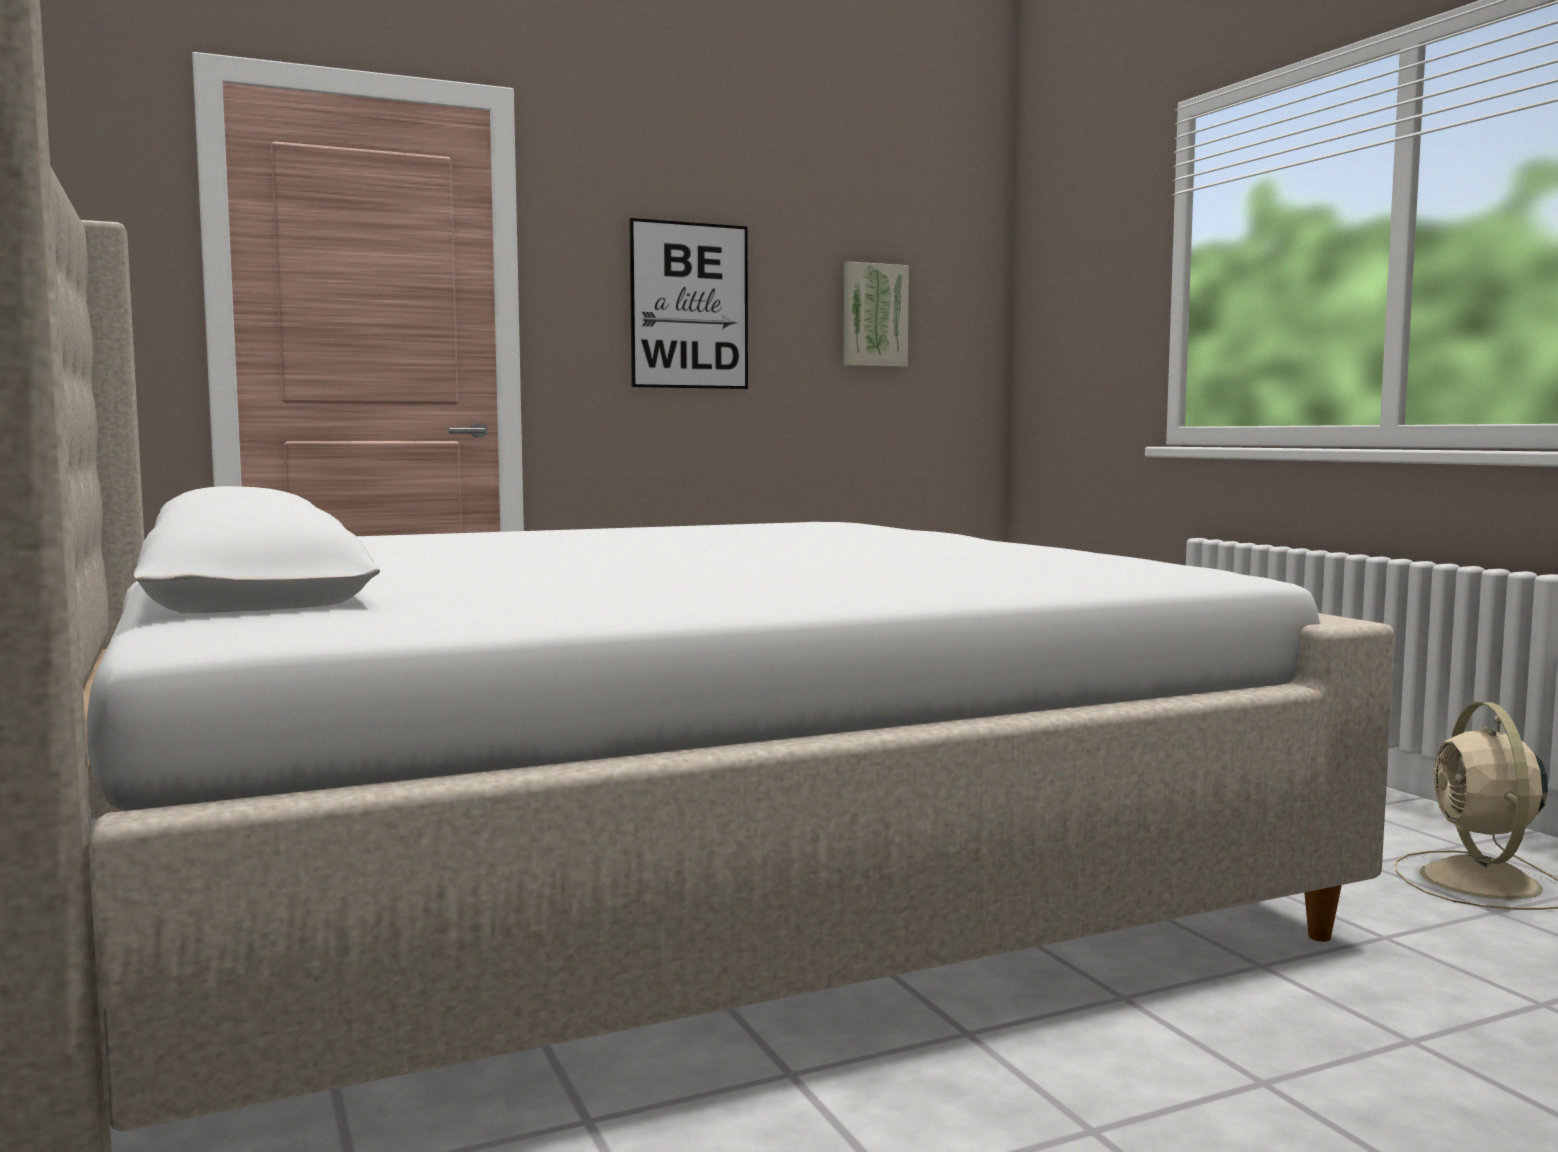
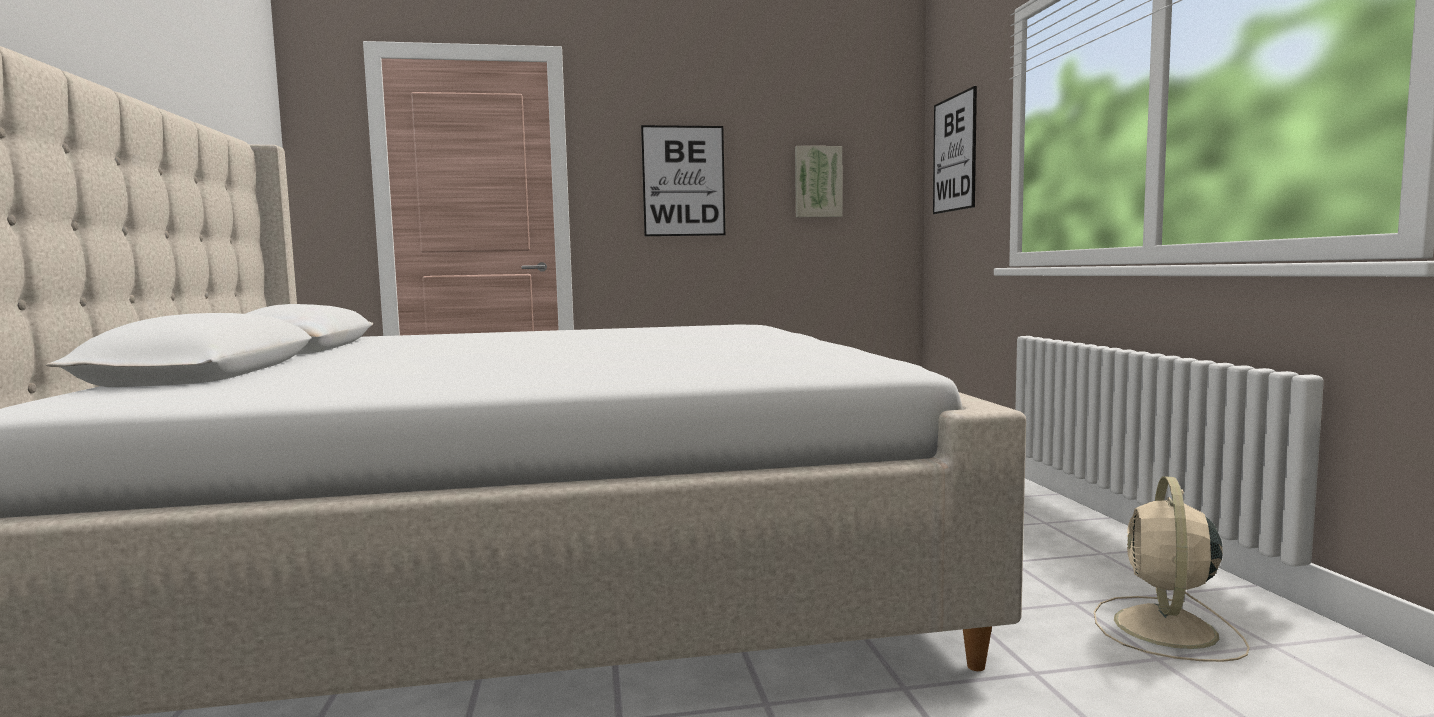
camera: 15 degrees right, 0 degrees up
none -> picture [933,86,977,214]

